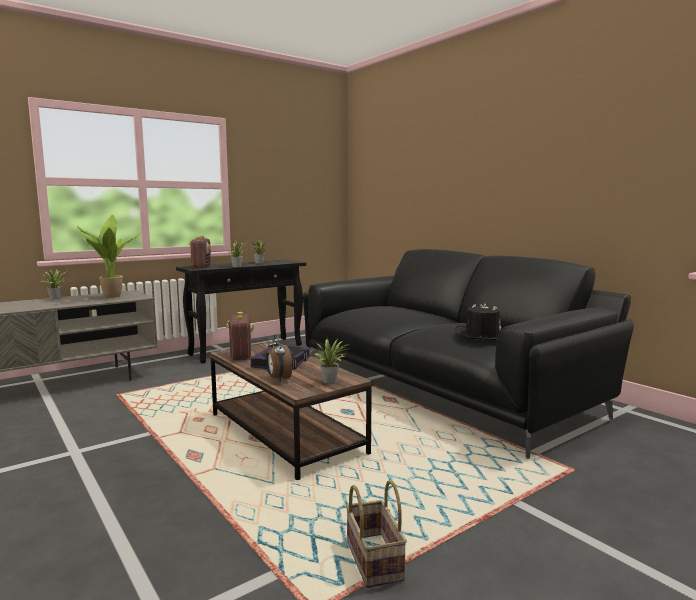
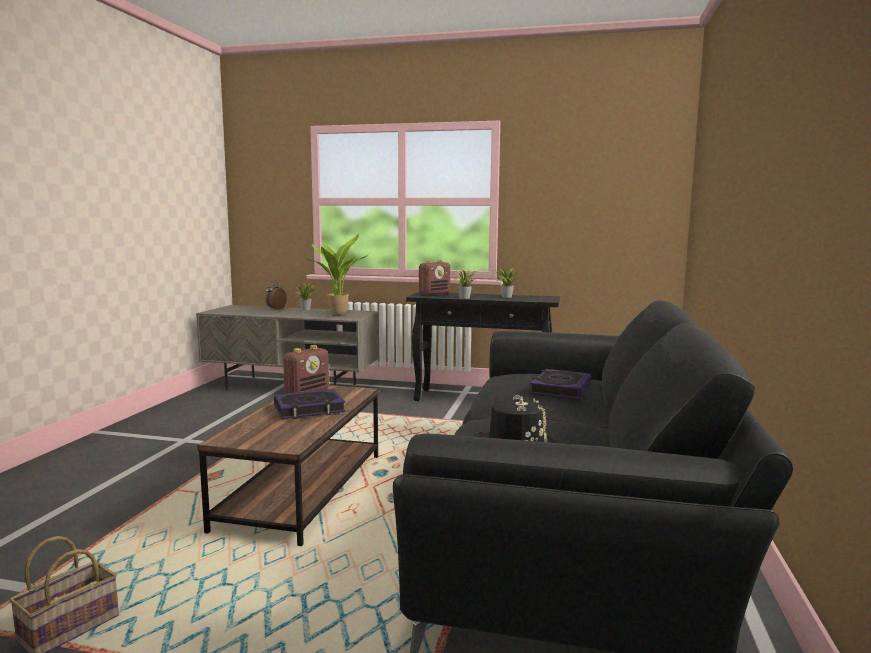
camera: 50 degrees right, 0 degrees up
alarm clock [266,334,292,382] -> alarm clock moved to [266,280,287,310]
potted plant [314,338,348,383] -> none
none -> book [530,369,591,400]

